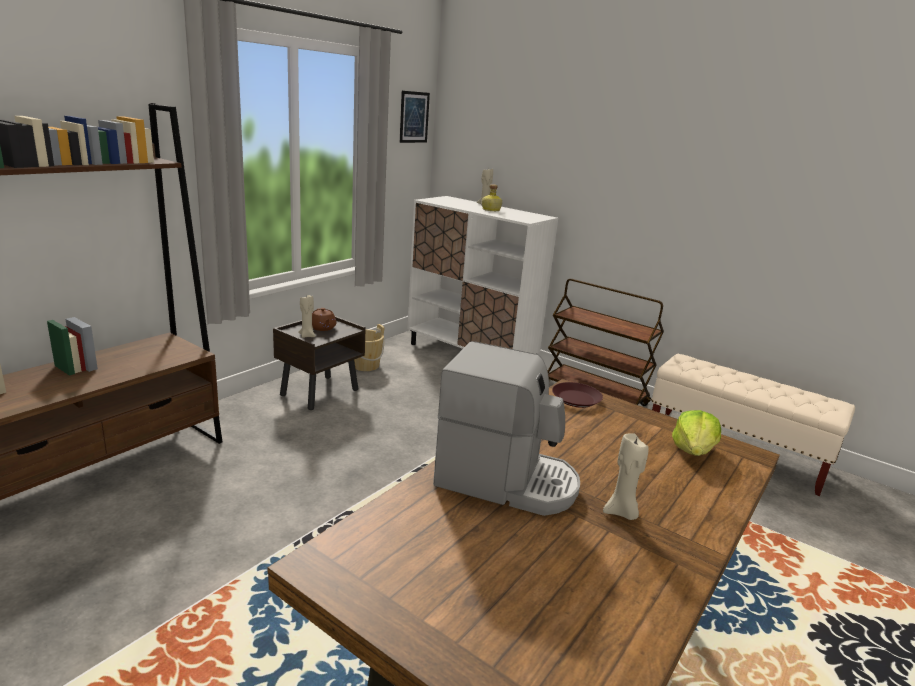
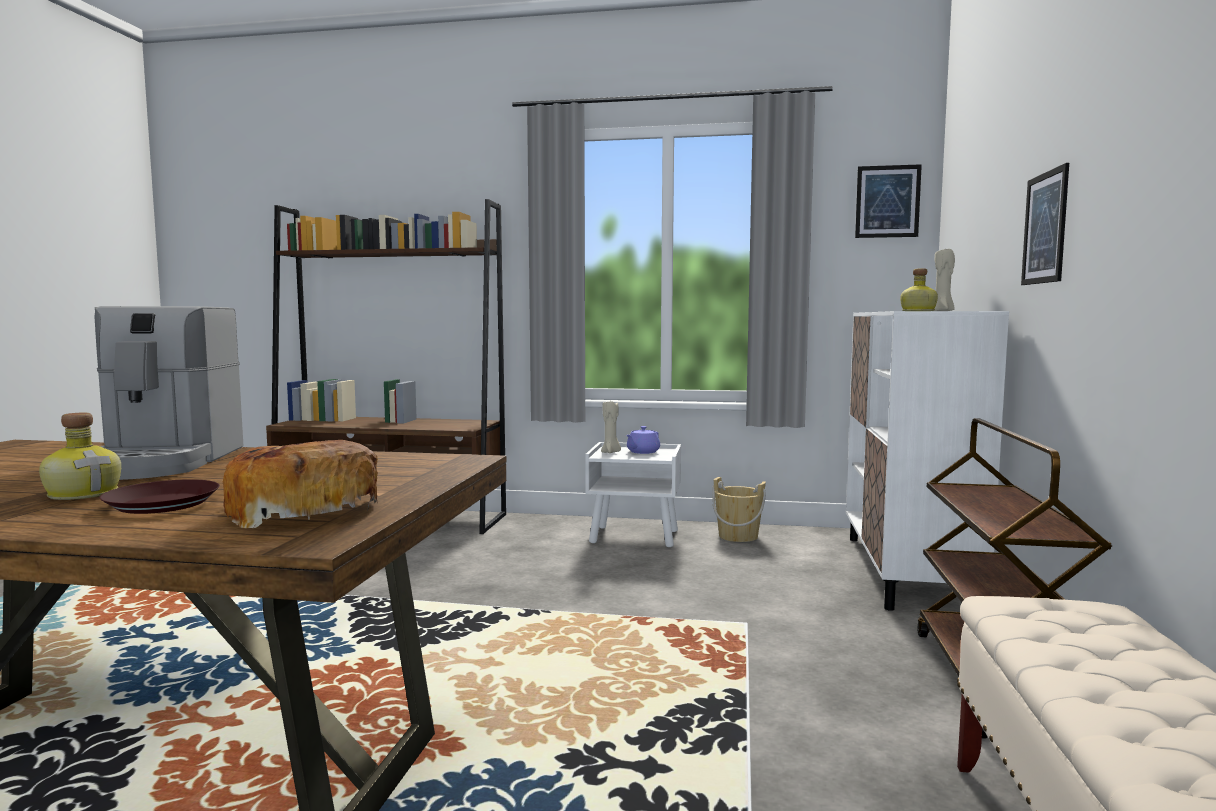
camera: 65 degrees right, 15 degrees down
brown nightstand [273,316,366,410] -> white nightstand [585,442,681,547]
brown teapot [312,308,336,331] -> purple teapot [626,426,660,454]
brown plate [552,382,603,408] -> brown plate moved to [99,479,220,514]
beige candle [603,433,649,520] -> bottle [39,412,121,500]
lettuce [672,410,721,456] -> bread [223,440,378,528]
none -> picture [1021,163,1069,285]

